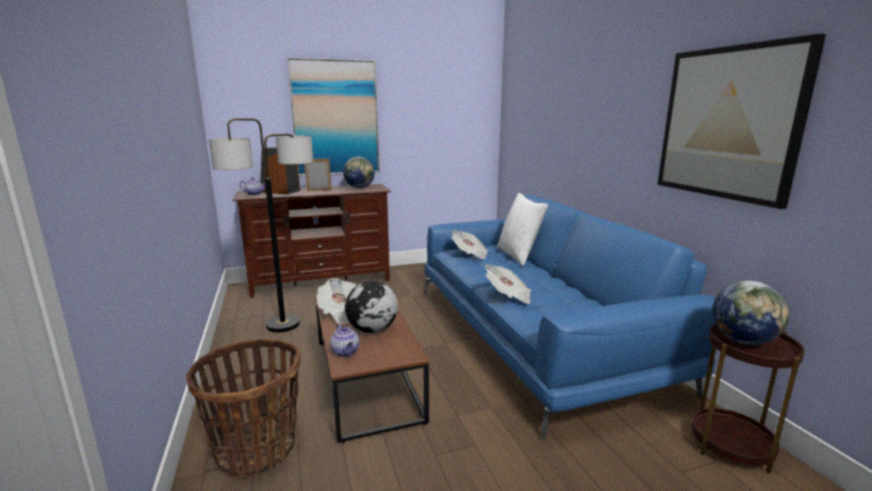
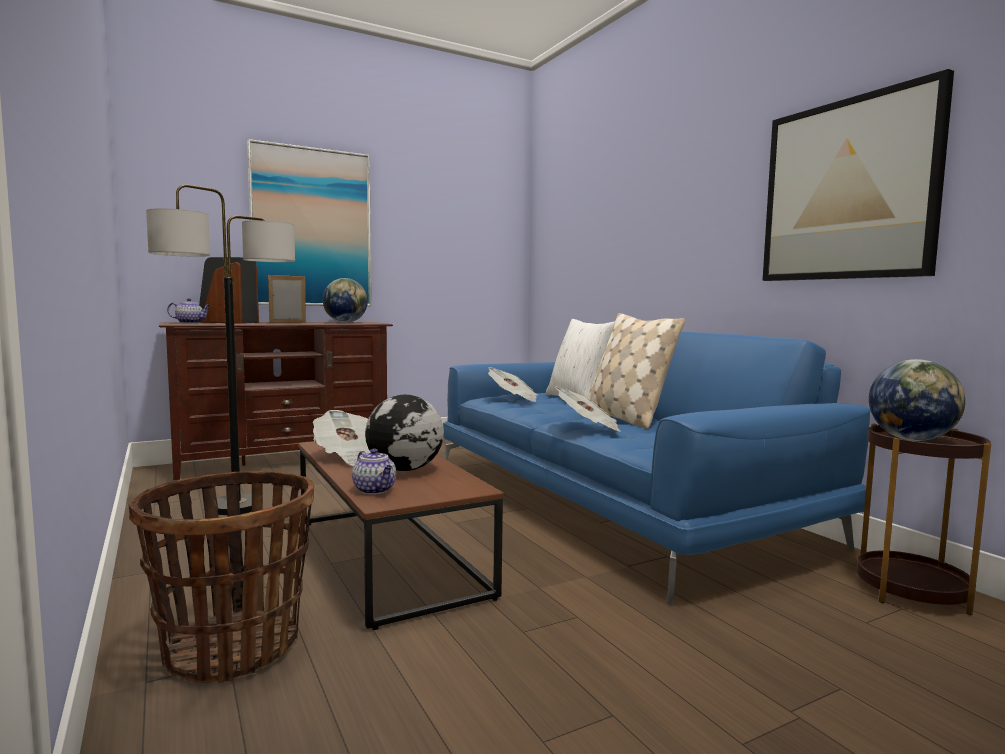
camera: 10 degrees left, 10 degrees down
none -> beige pillow [587,313,685,429]

